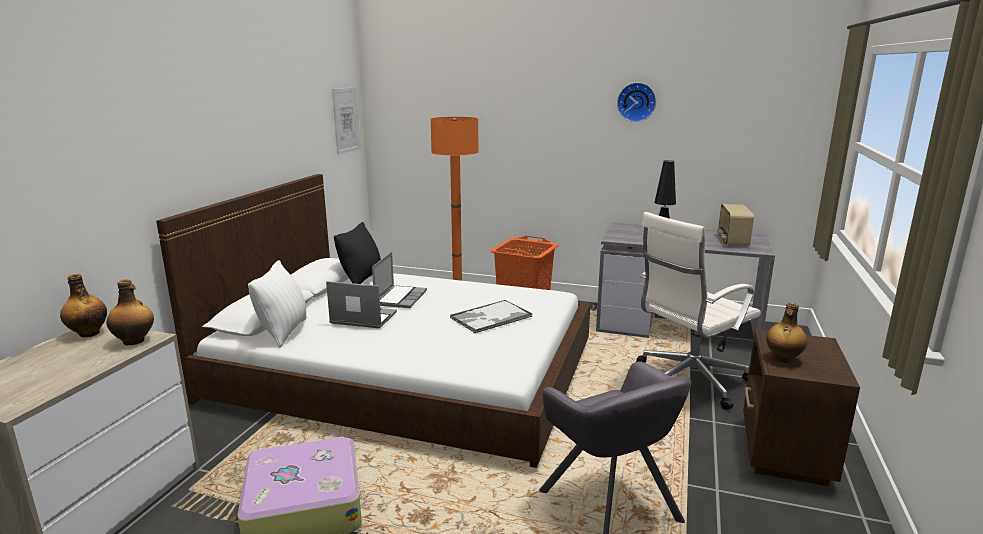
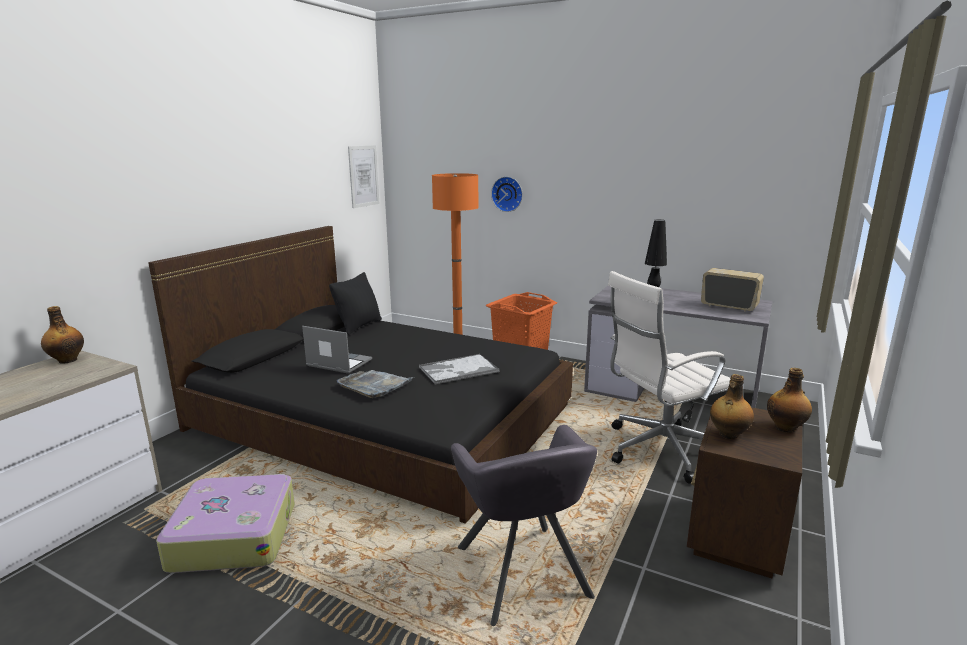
camera: 10 degrees right, 0 degrees up
bottle [107,279,154,346] -> bottle moved to [767,368,812,433]
white bed [156,174,590,468] -> black bed [148,226,573,524]
white pillow [248,260,307,348] -> none
laptop [372,252,427,308] -> none
wall clock [617,82,656,122] -> wall clock moved to [491,177,523,212]
radio [717,204,754,247] -> radio turned 105 degrees clockwise [701,268,764,312]
none -> grey tray [337,370,414,398]

